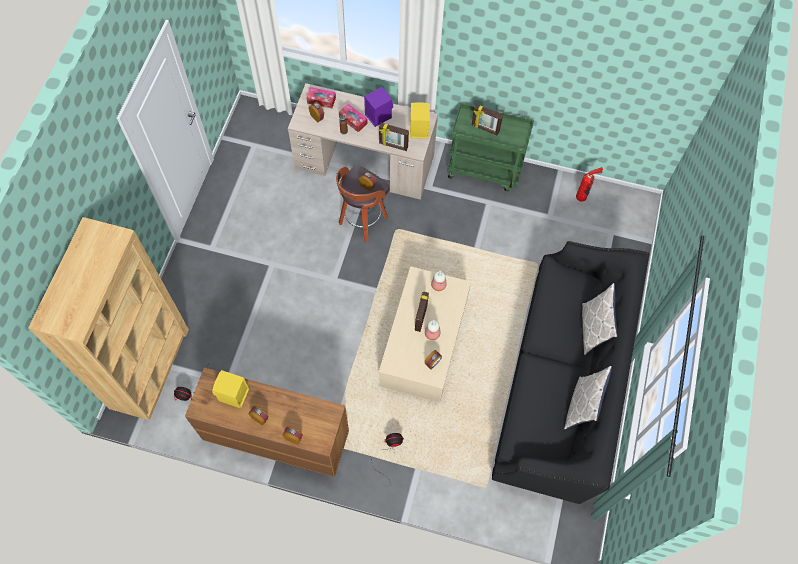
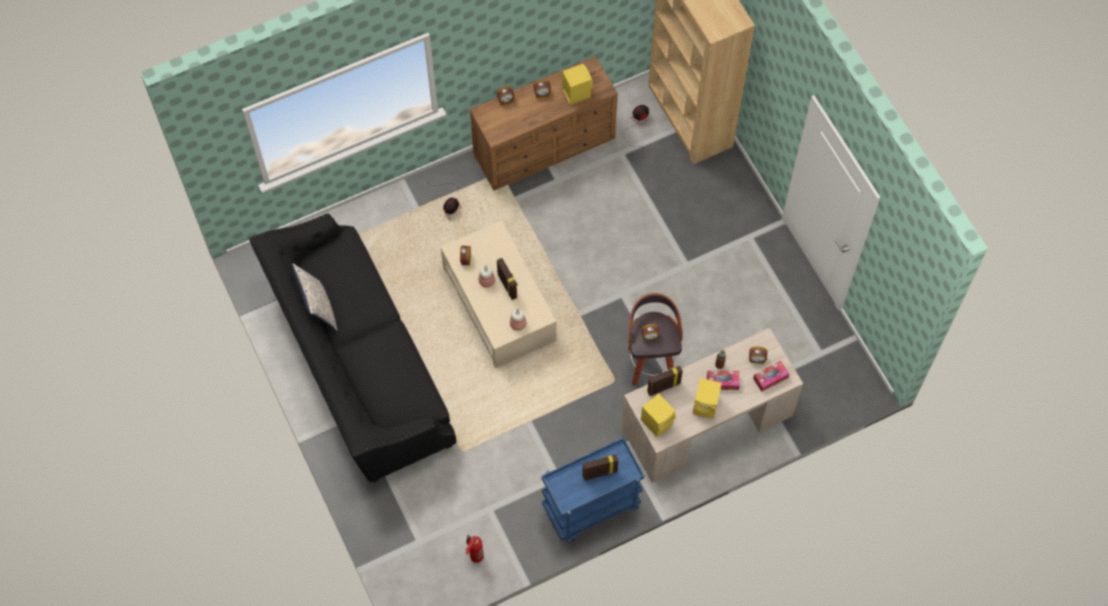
camera: 140 degrees right, 0 degrees up
purple speaker [364,87,393,127] -> yellow speaker [693,378,722,418]
green cart [447,103,534,191] -> blue cart [541,437,644,542]
pillow [582,283,617,355] -> none

